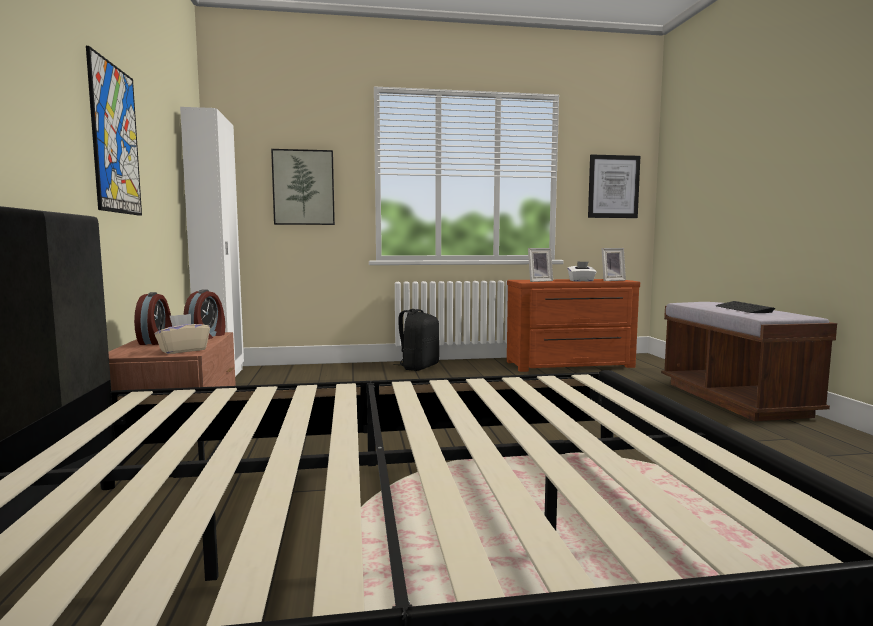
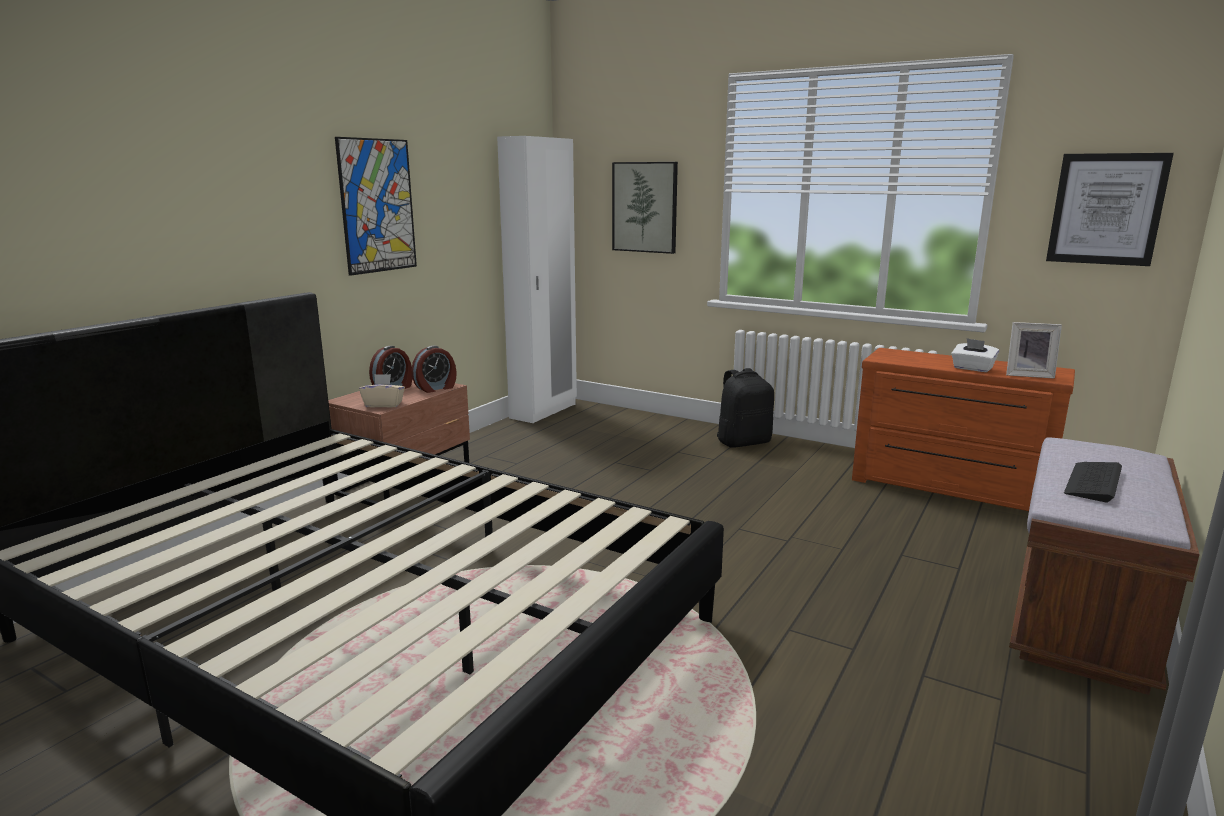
camera: 40 degrees right, 10 degrees up
picture frame [528,248,553,282] -> none

